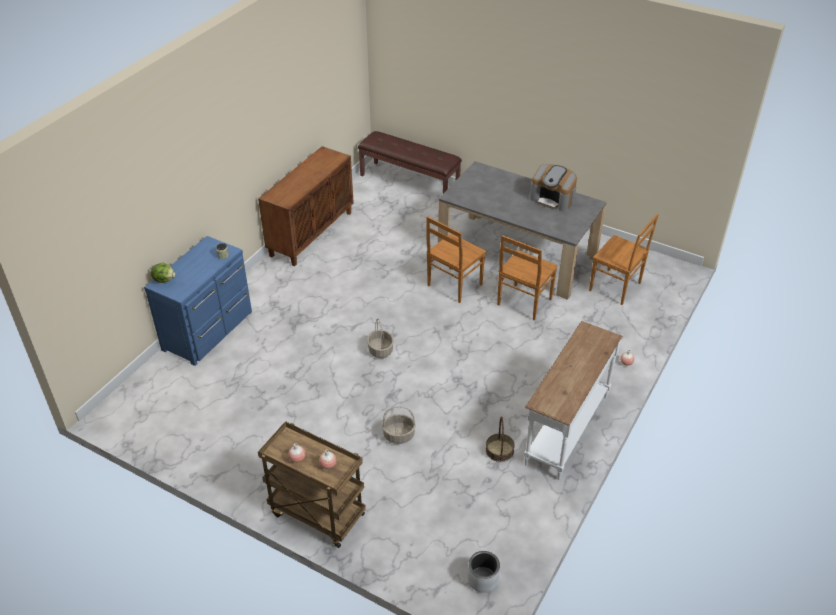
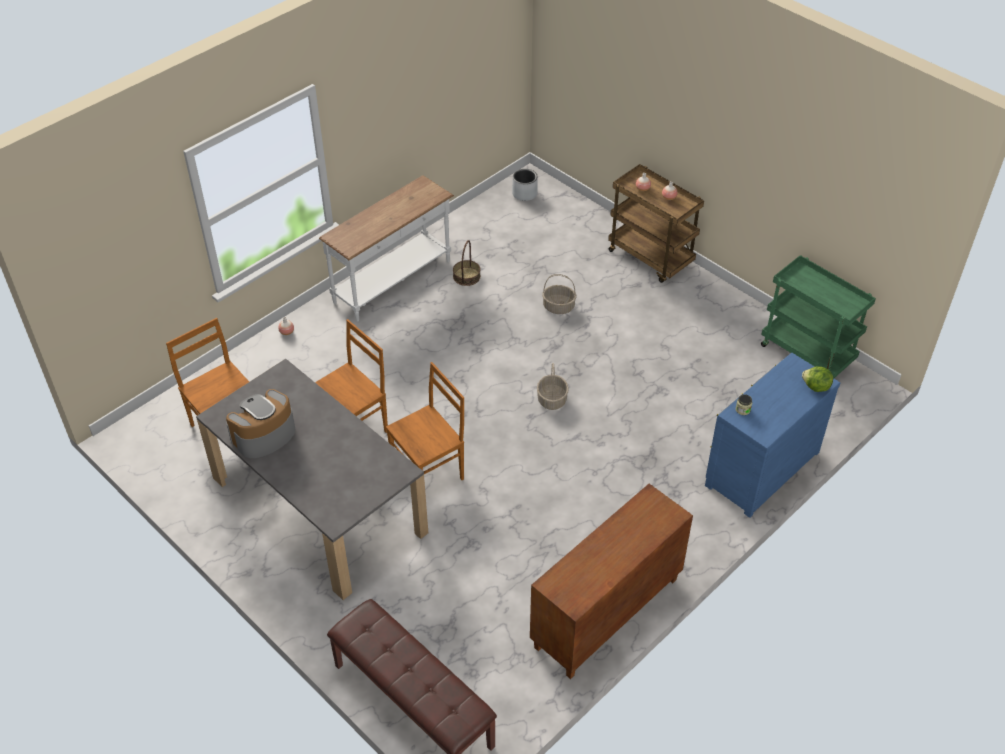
camera: 165 degrees left, 5 degrees up
coffee machine [530,164,577,211] -> coffee machine turned 90 degrees counterclockwise [226,389,295,458]
none -> green cart [761,255,876,378]

